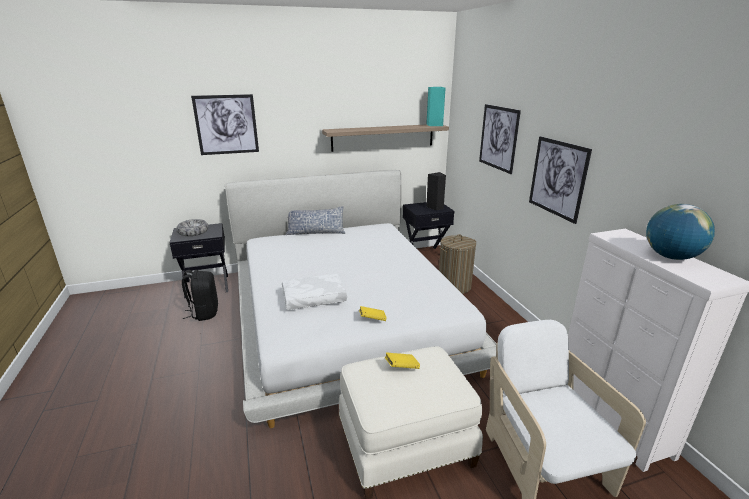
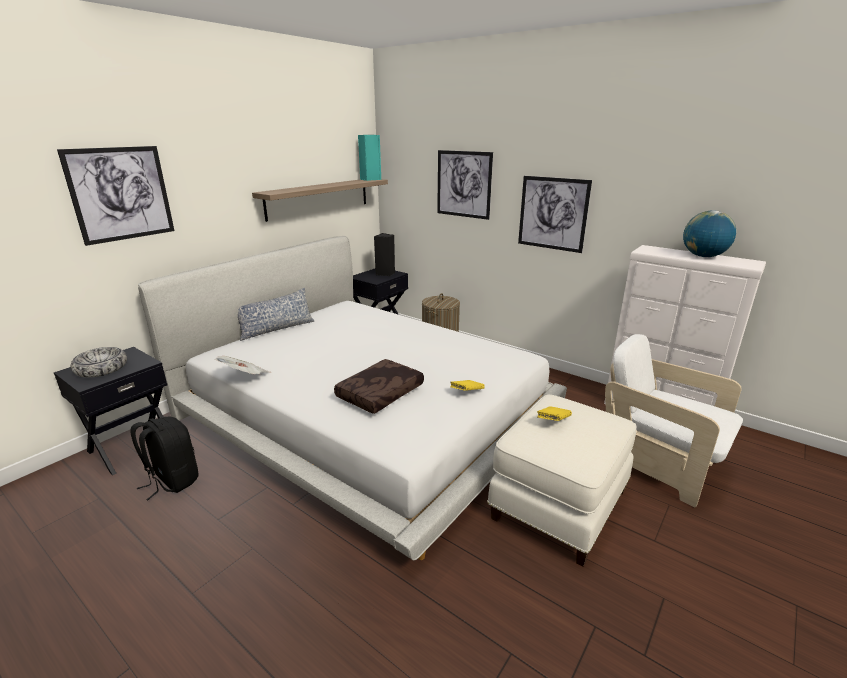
camera: 35 degrees left, 0 degrees up
white pillow [282,274,347,310] -> brown pillow [334,359,424,414]
none -> newspaper [214,356,271,375]

